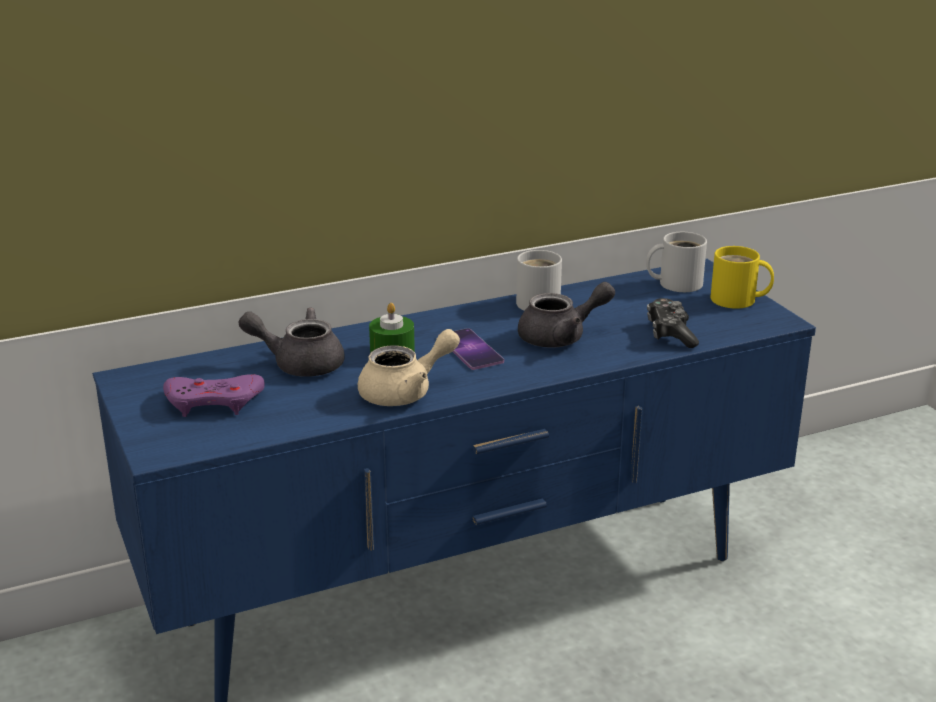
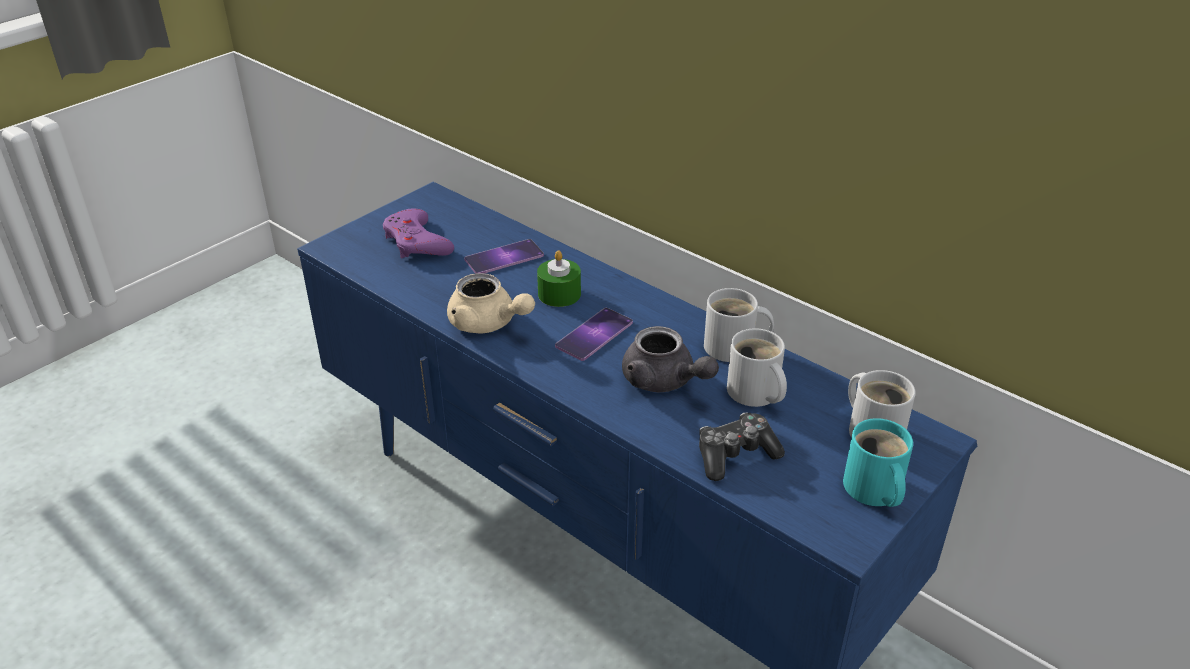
camera: 65 degrees right, 10 degrees up
grey teapot [238,308,345,377] -> phone [464,239,544,273]
yellow mug [710,246,774,309] -> turquoise mug [843,418,913,507]
none -> white mug [727,328,787,407]

